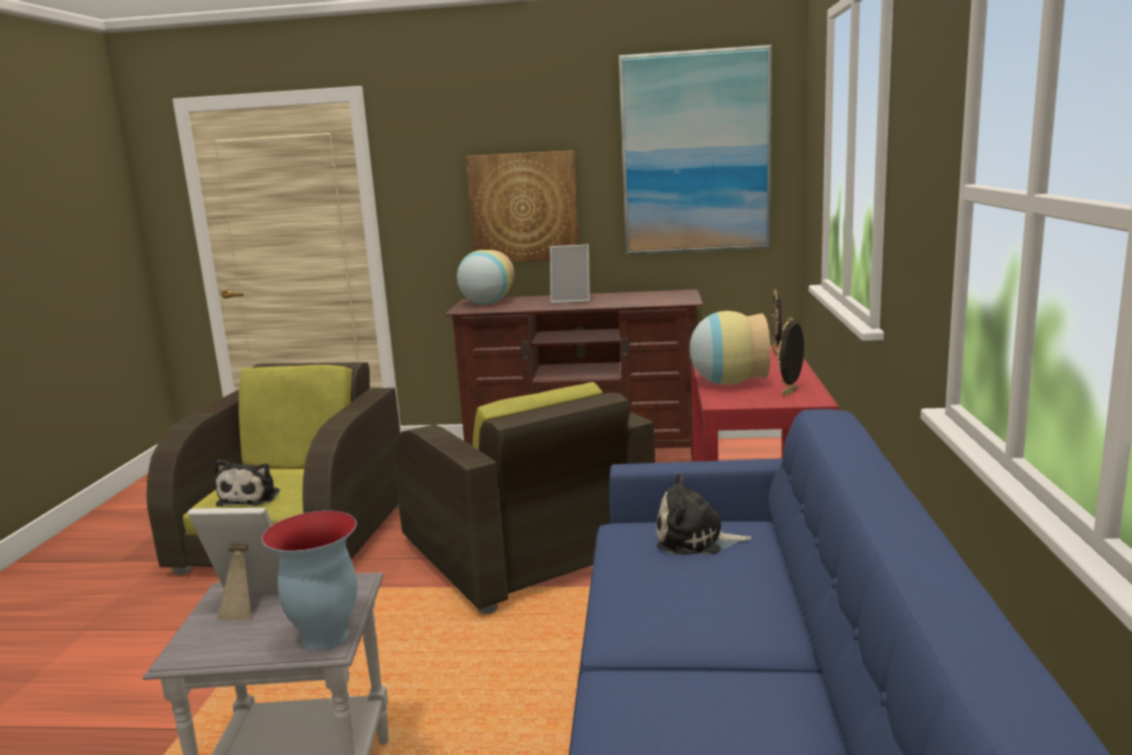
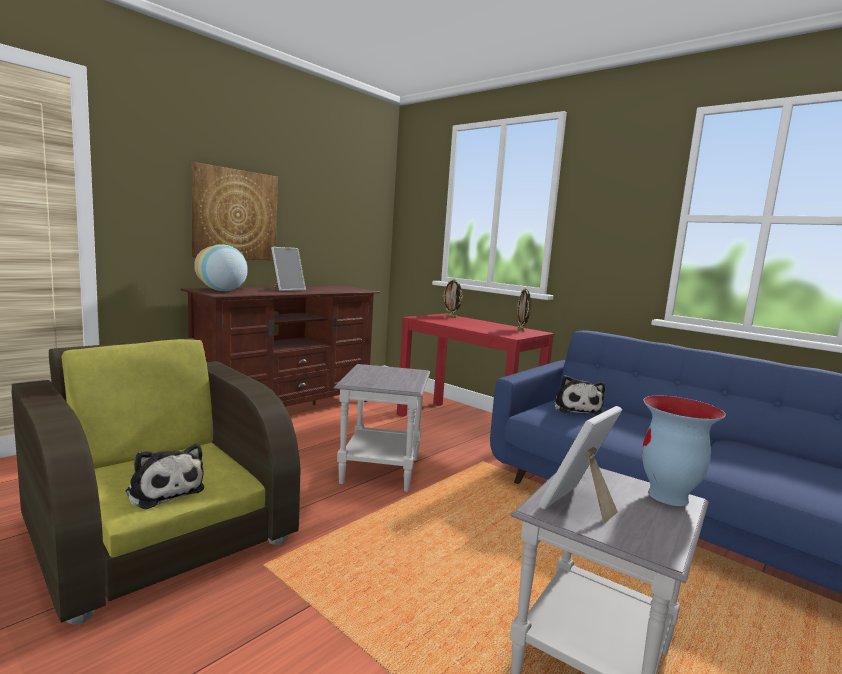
camera: 55 degrees left, 5 degrees down
brown armchair [395,382,655,614] -> grey side table [334,364,430,492]
picture [619,45,772,255] -> none
plush toy [656,473,751,555] -> plush toy turned 45 degrees counterclockwise [554,375,605,415]
vase [690,311,770,385] -> none

